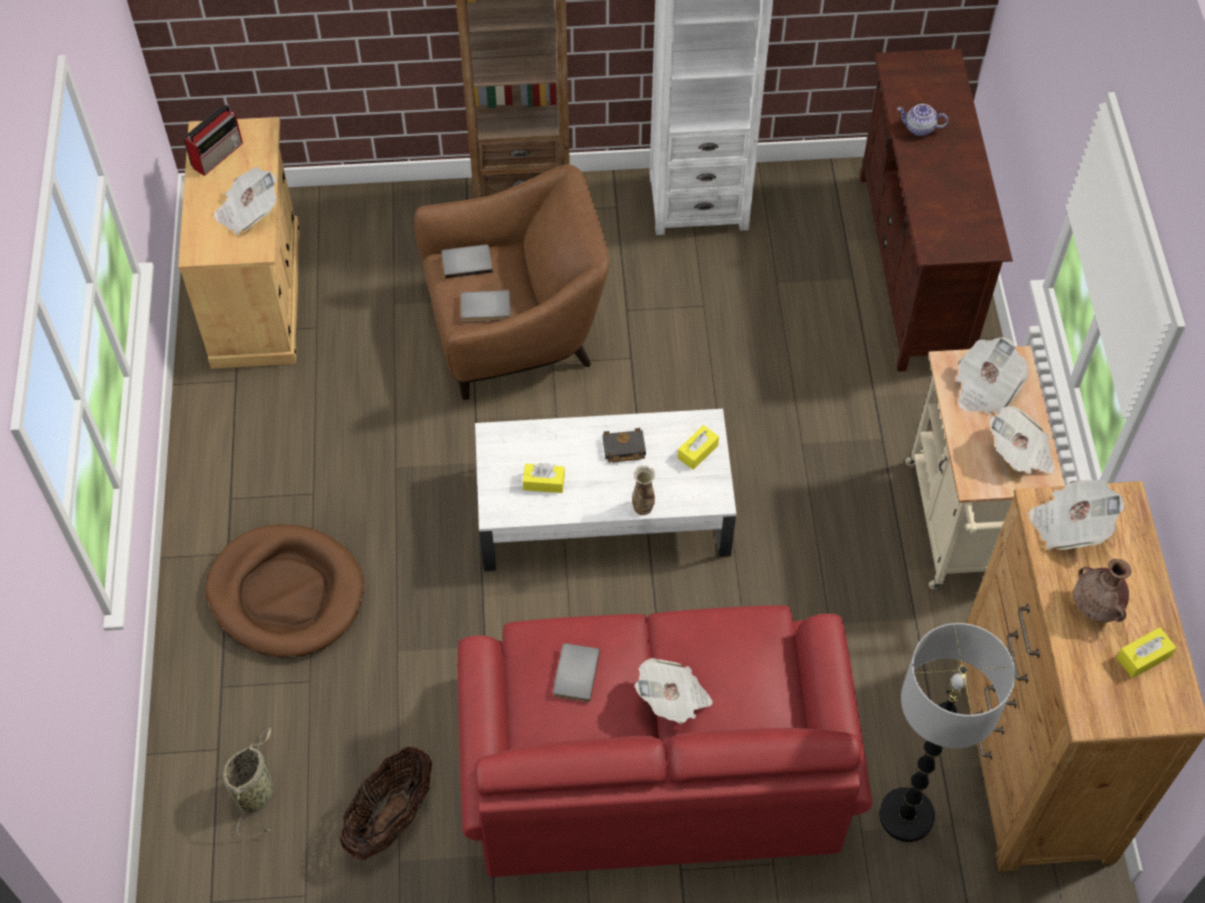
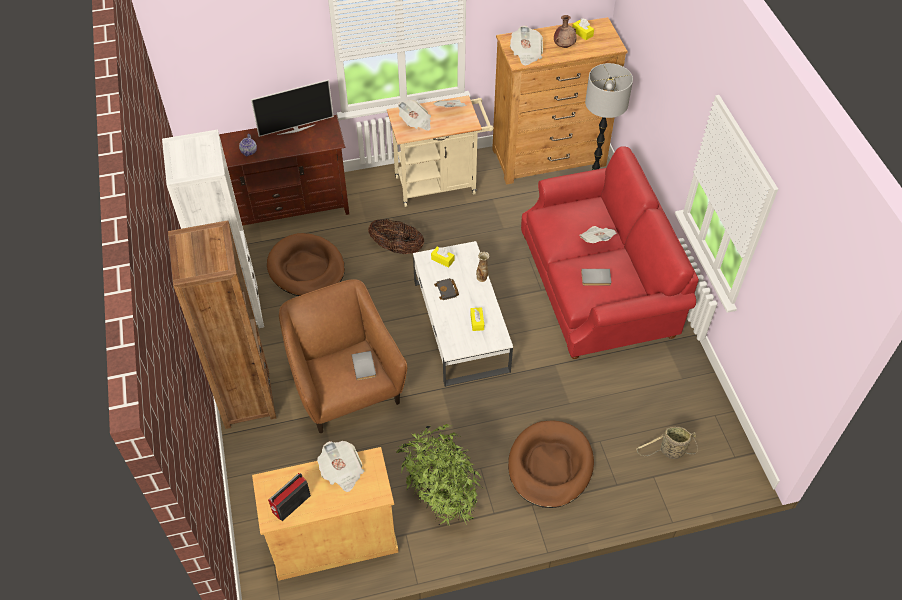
camera: 100 degrees left, 5 degrees down
radio [183,104,243,176] -> radio turned 75 degrees counterclockwise [268,473,311,521]
basket [340,747,432,860] -> basket moved to [368,219,424,254]
grey book [441,244,493,278] -> none
none -> television [251,79,334,137]
none -> brown dog bed [267,233,345,296]
none -> potted plant [396,424,483,526]

